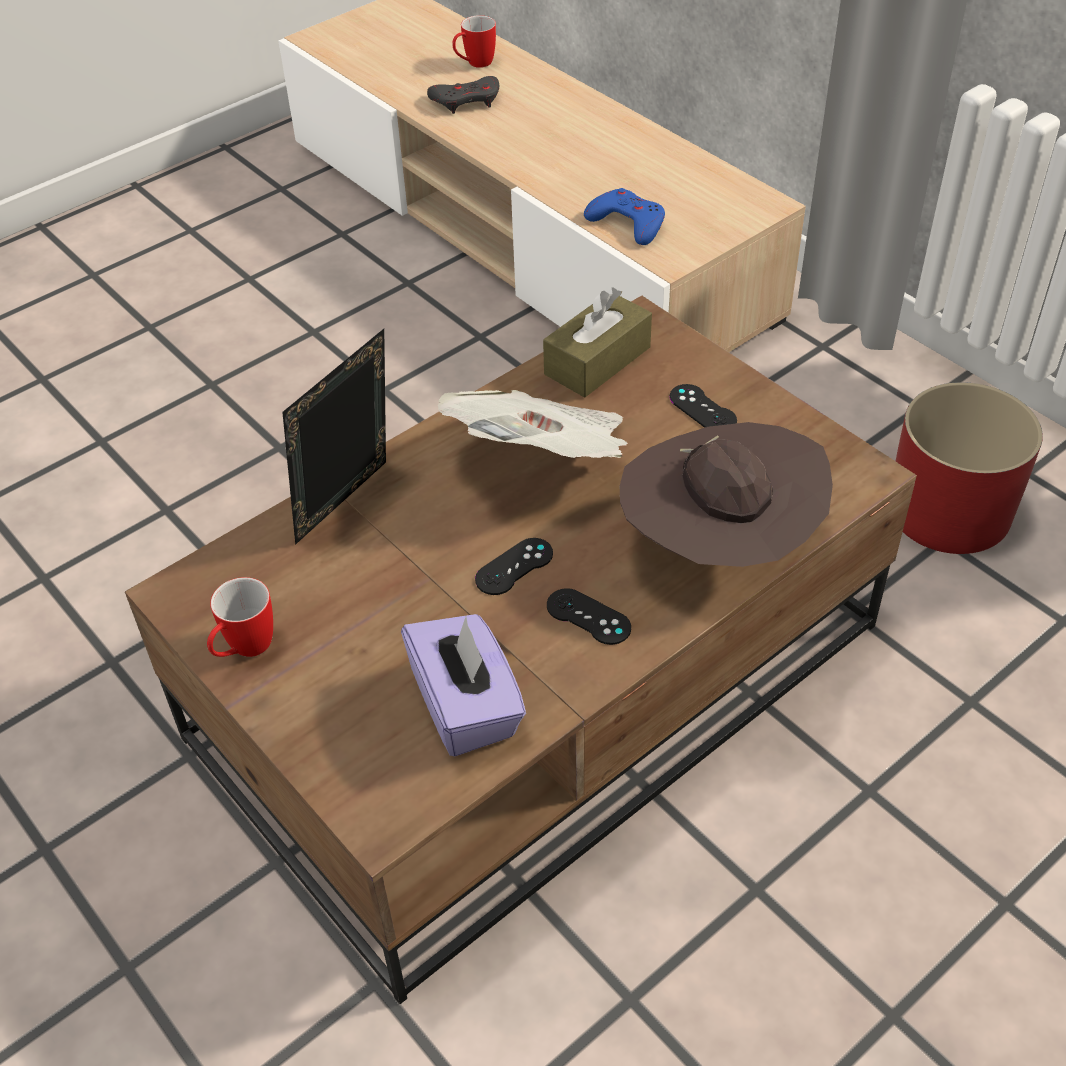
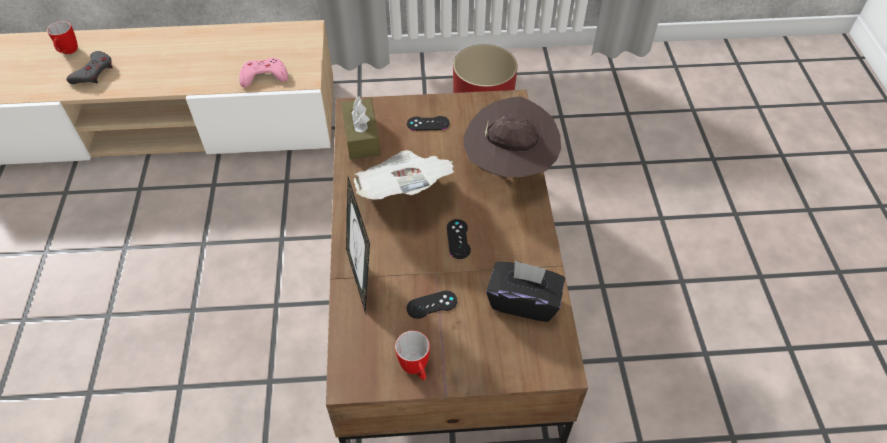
camera: 55 degrees left, 5 degrees up
purple tissue box [401,614,526,757] -> black tissue box [486,260,565,322]
black game controller [547,588,631,645] -> black game controller moved to [407,291,457,319]
blue game controller [584,188,665,245] -> pink game controller [239,58,288,87]

